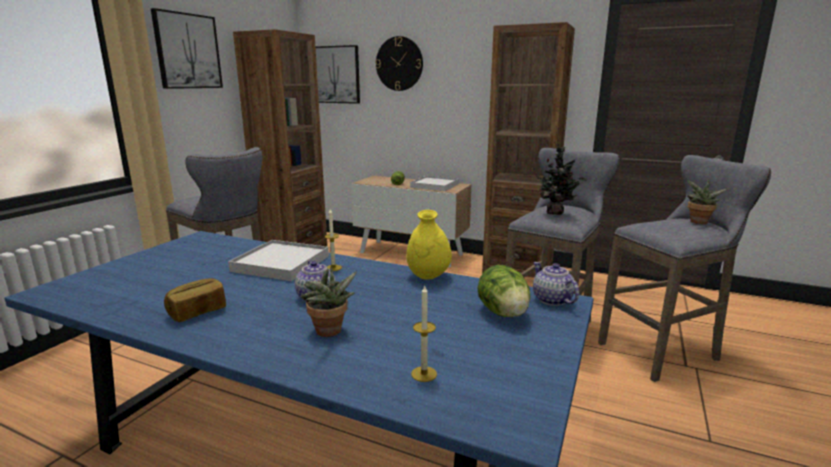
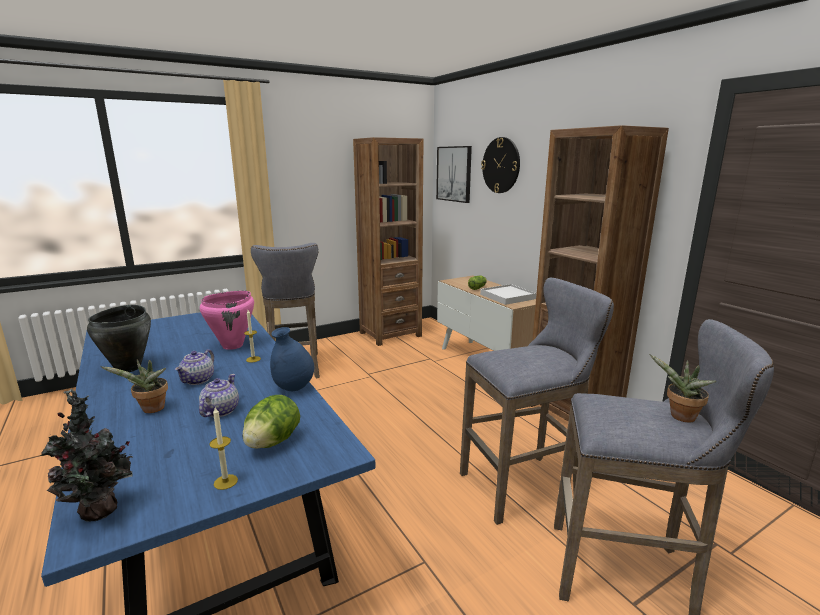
camera: 35 degrees right, 0 degrees up
picture [151,8,223,89] -> none
bread [164,278,226,322] -> black cooking pot [87,305,151,372]
white tray [228,240,329,281] -> pink cooking pot [200,291,254,350]
yellow vase [406,210,452,280] -> blue vase [270,327,314,391]
candle [411,286,437,382] -> candle moved to [209,407,238,490]
teapot [533,262,579,306] -> teapot moved to [199,374,239,417]
potted plant [535,144,587,215] -> potted plant moved to [41,389,133,521]

